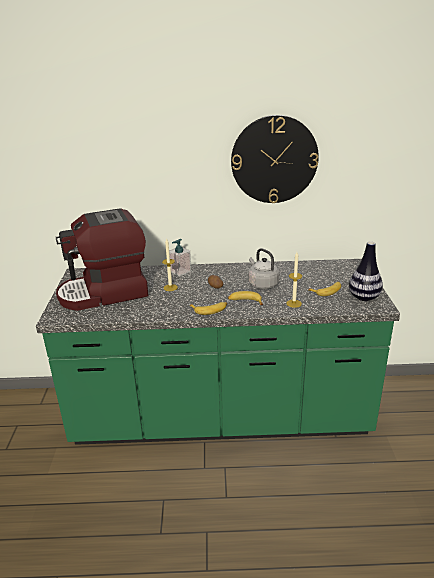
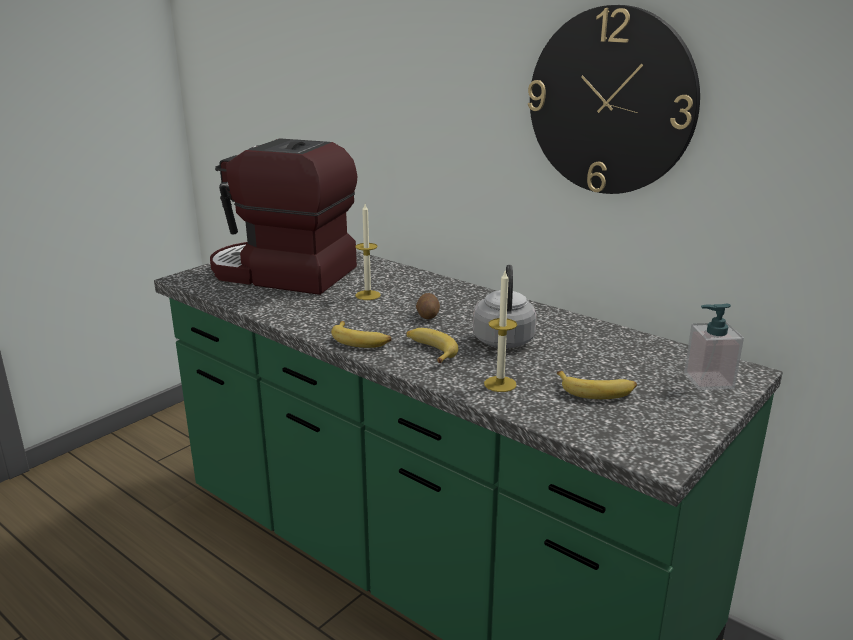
camera: 40 degrees right, 5 degrees down
soap dispenser [169,239,191,276] -> soap dispenser moved to [684,304,744,390]
vase [349,241,383,301] -> none

